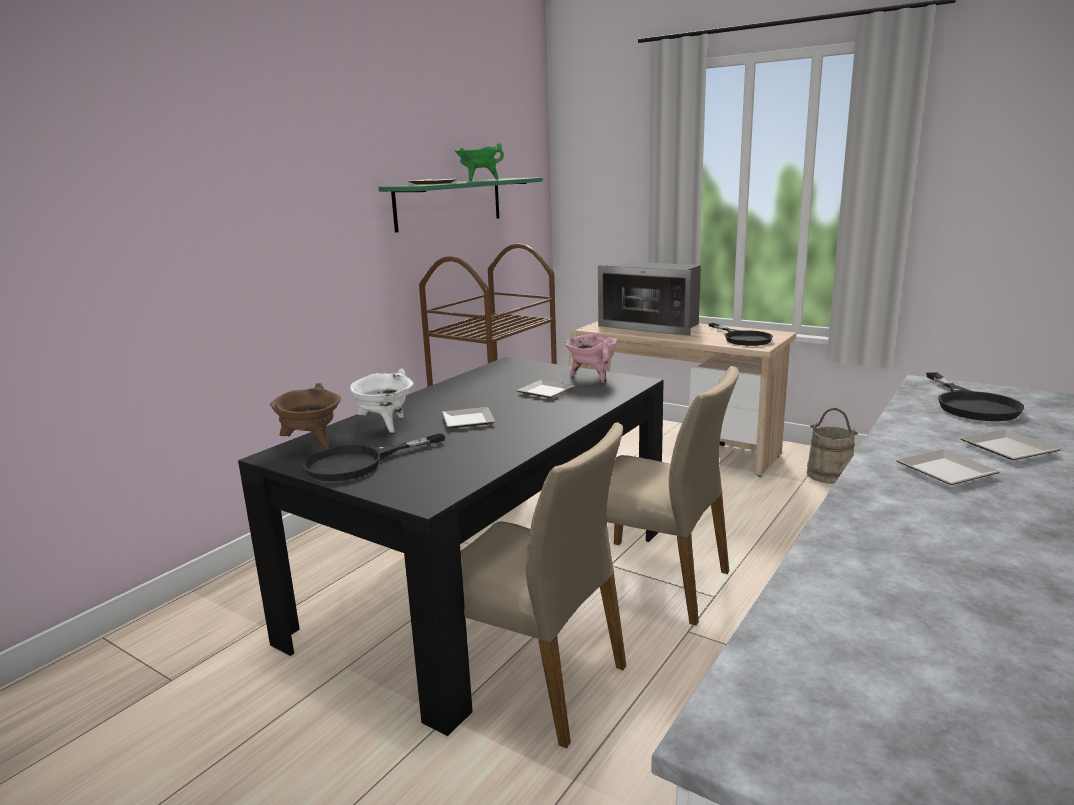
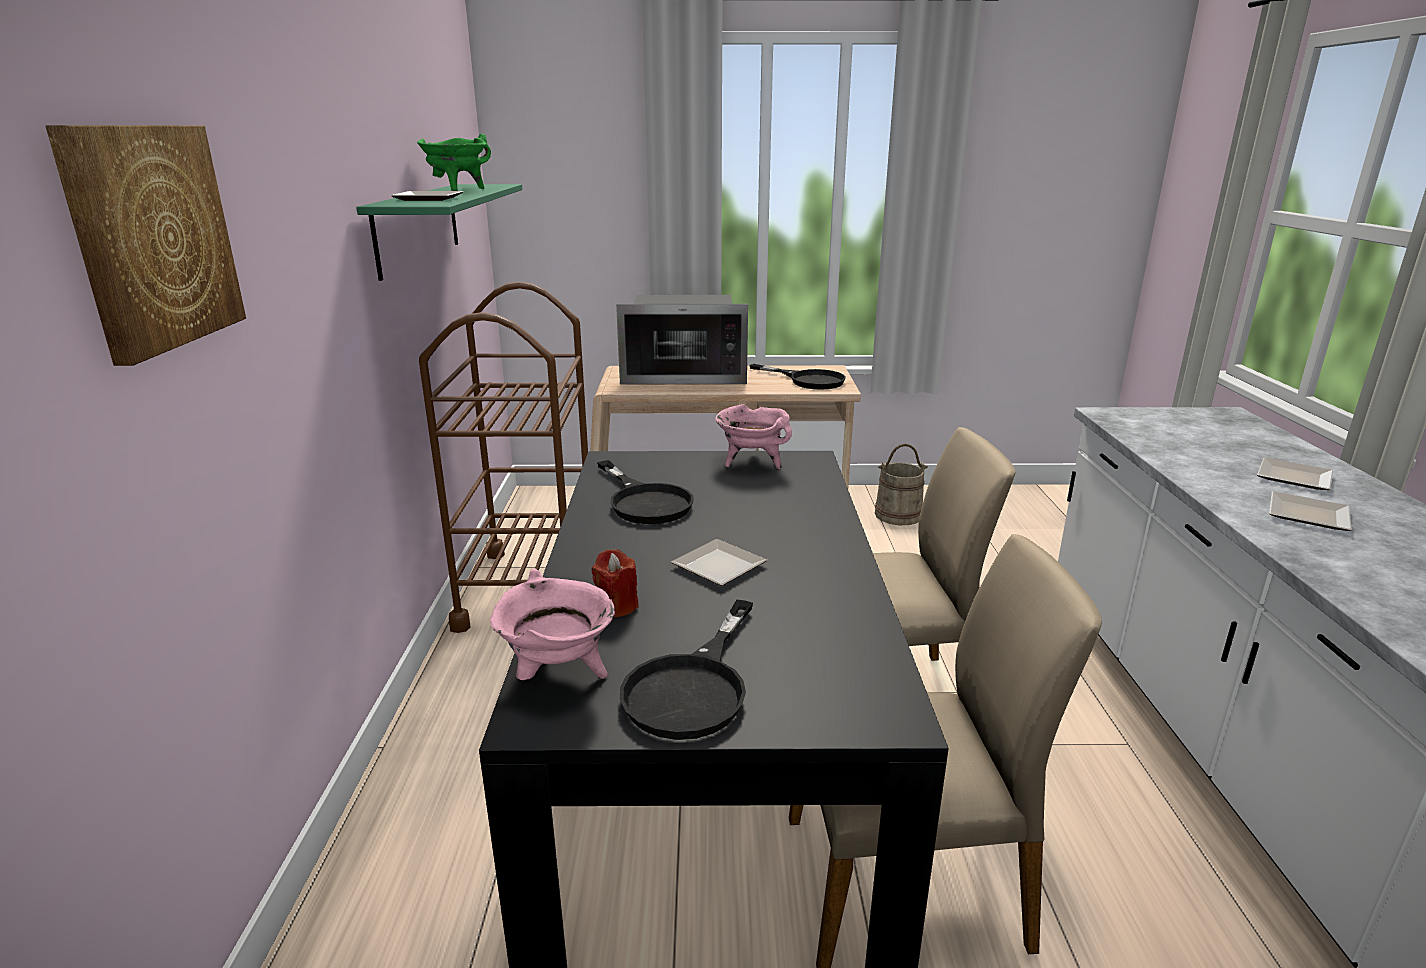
camera: 35 degrees left, 5 degrees up
brown cooking pot [269,383,341,449] -> pink cooking pot [490,568,615,680]
white cooking pot [350,369,414,433] -> red candle [592,549,639,617]
plate [516,380,574,398] -> none
black frying pan [926,372,1024,421] -> black frying pan moved to [597,460,694,524]
none -> picture [45,125,246,366]

